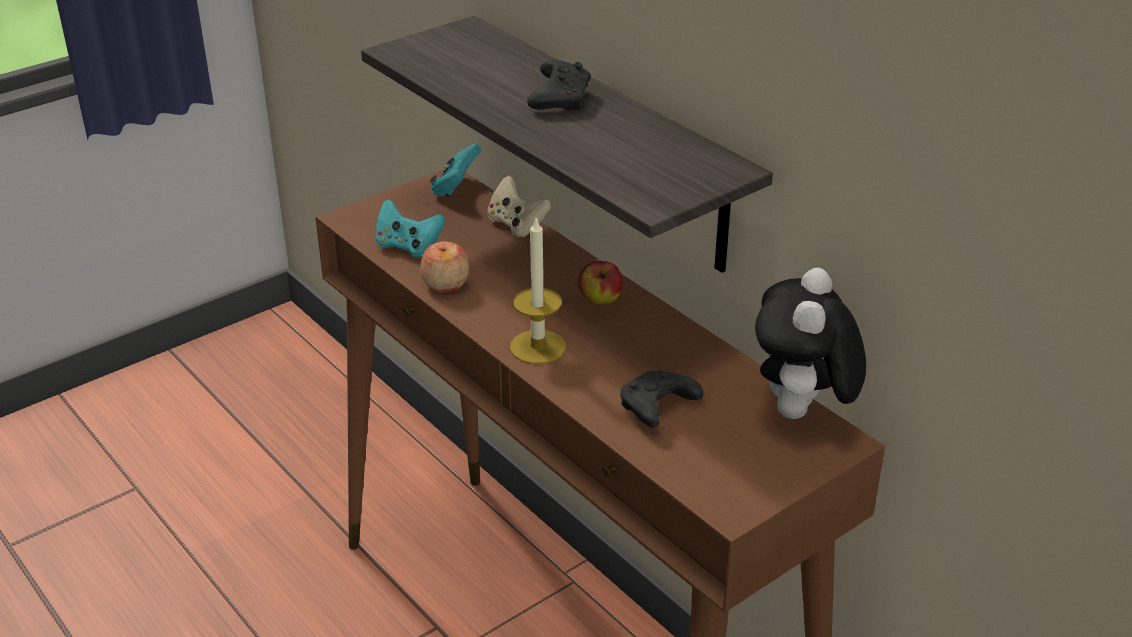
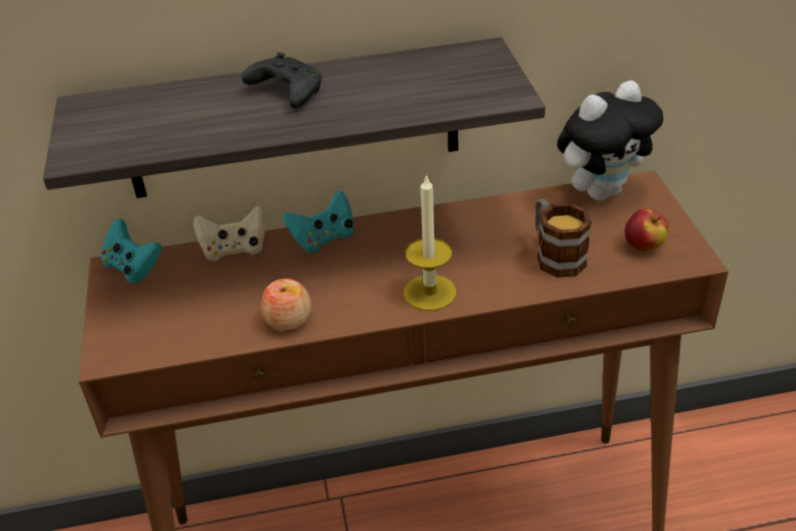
camera: 60 degrees left, 5 degrees up
turquoise game controller [376,199,446,258] -> turquoise game controller moved to [283,190,355,253]
apple [578,261,623,305] -> apple moved to [625,209,669,251]
black game controller [620,370,703,427] -> mug [535,199,592,277]
plush toy [755,268,866,419] -> plush toy turned 75 degrees counterclockwise [557,80,664,201]

